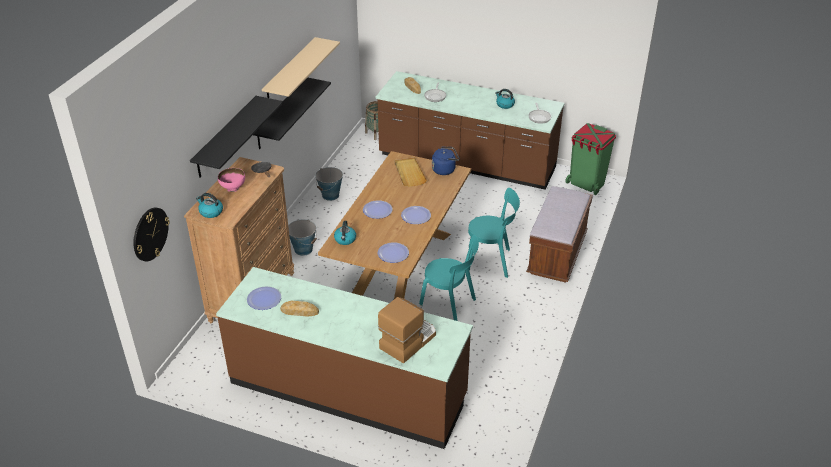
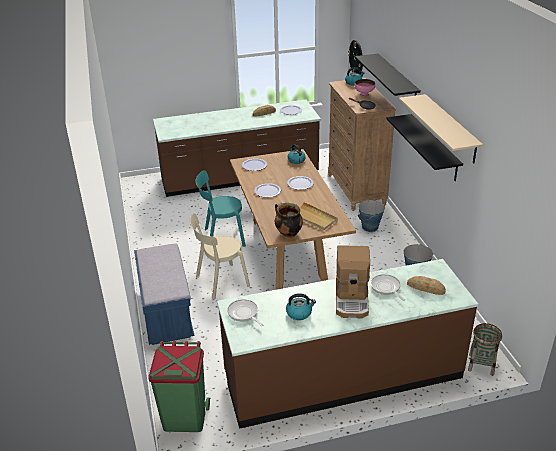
camera: 145 degrees right, 5 degrees down
coffee machine [378,297,436,363] -> coffee machine moved to [336,245,370,318]
blue kettle [432,147,459,175] -> cooking pot [275,202,303,238]
turquoise chair [468,188,520,278] -> beige chair [190,213,250,300]
brown bench [526,186,593,283] -> blue bench [134,243,194,345]

